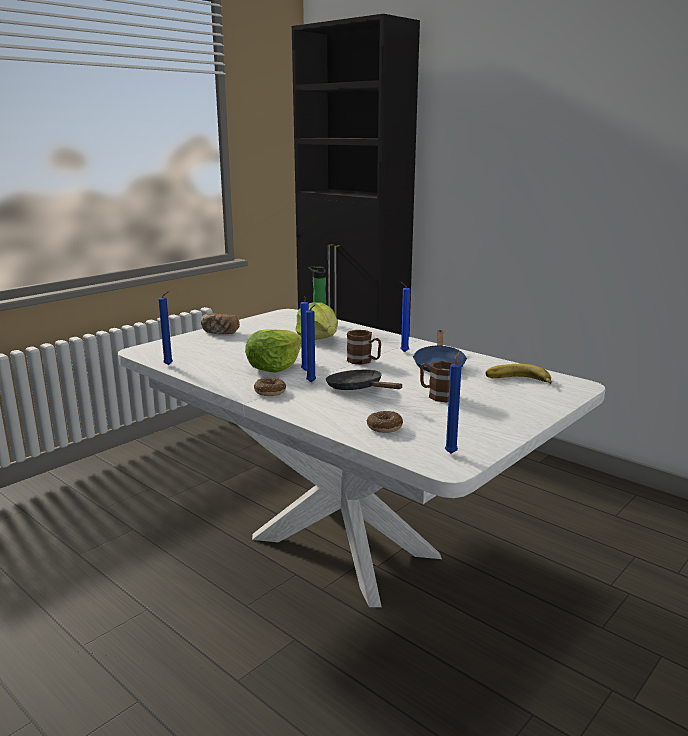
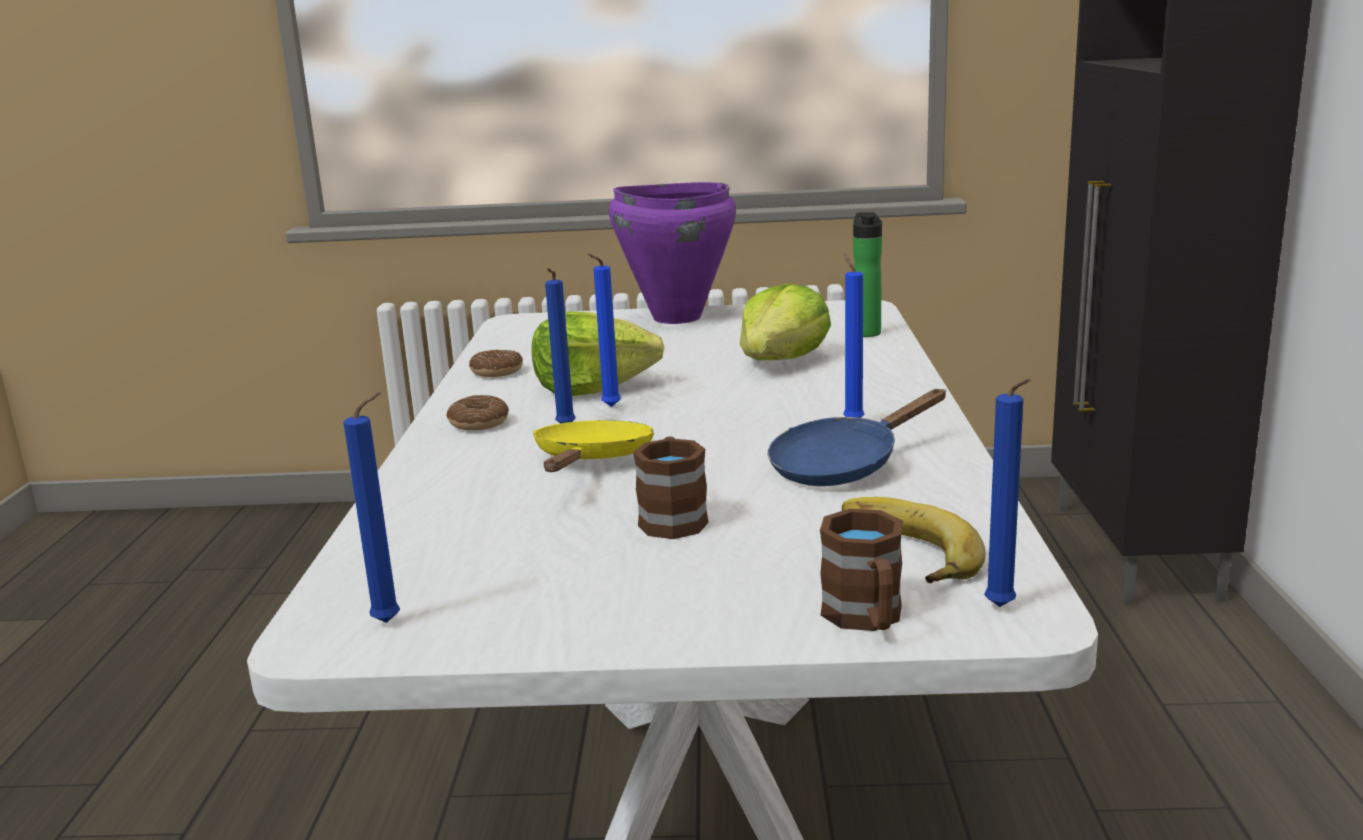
camera: 50 degrees right, 0 degrees up
blue candle [158,291,173,365] -> blue candle moved to [984,378,1031,607]
bread [201,313,240,334] -> purple cooking pot [609,182,736,324]
black frying pan [326,370,403,390] -> yellow frying pan [533,420,654,472]
brown mug [347,330,381,365] -> brown mug moved to [820,509,903,631]
donut [367,411,403,433] -> donut moved to [469,350,523,377]

